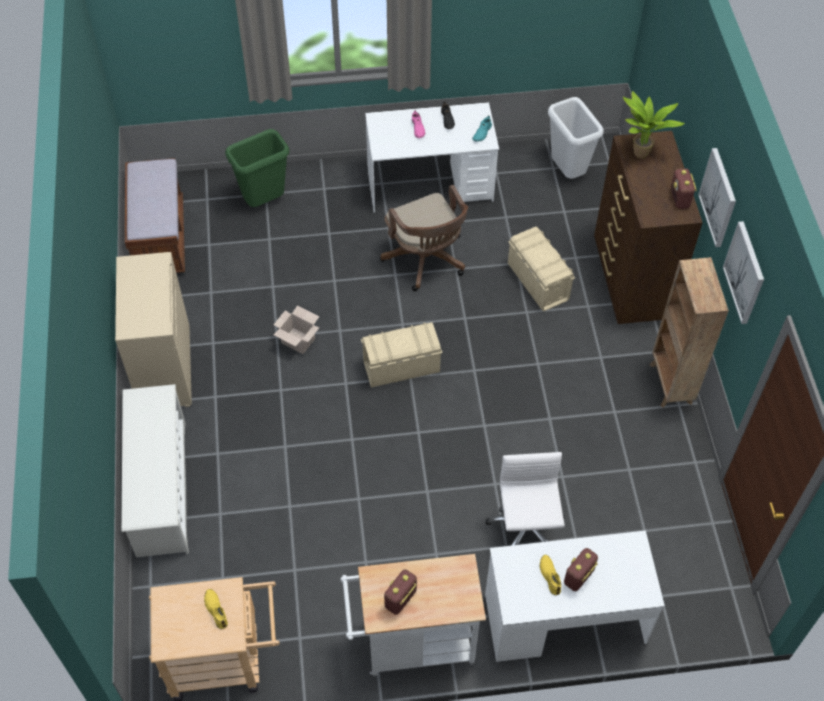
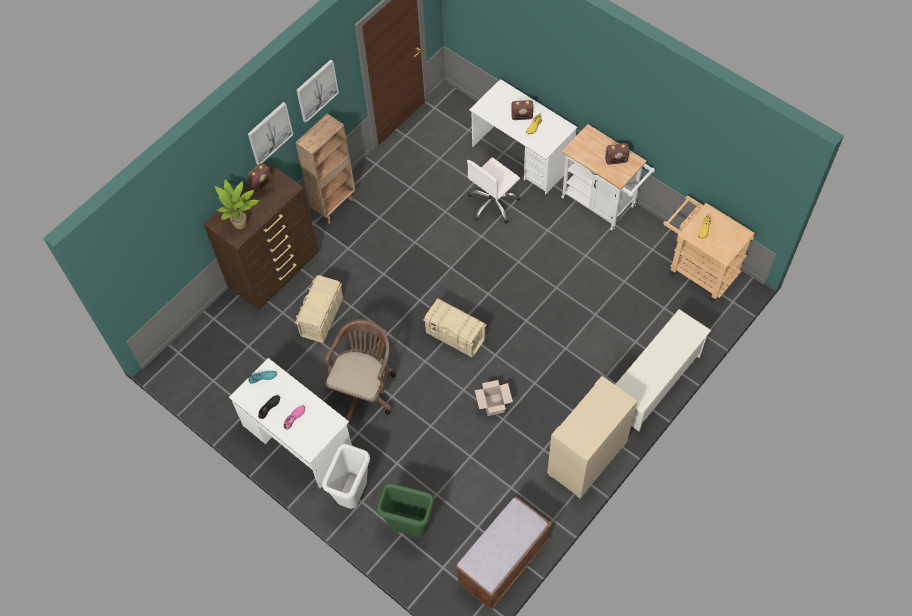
camera: 130 degrees left, 5 degrees up
white trash can [548,97,604,179] -> white trash can moved to [322,444,370,509]

